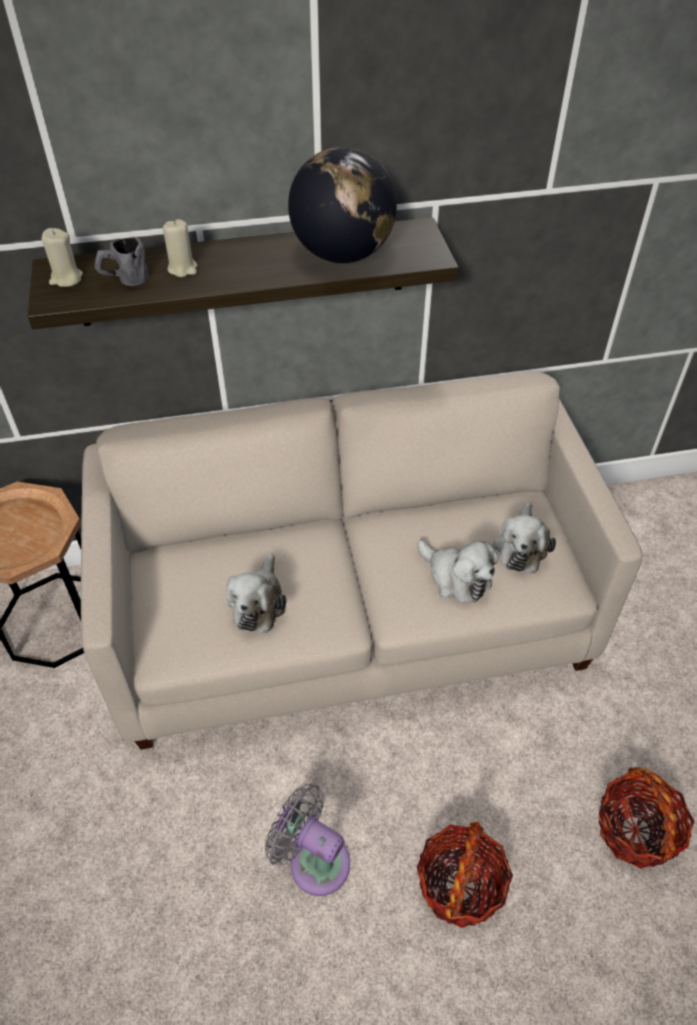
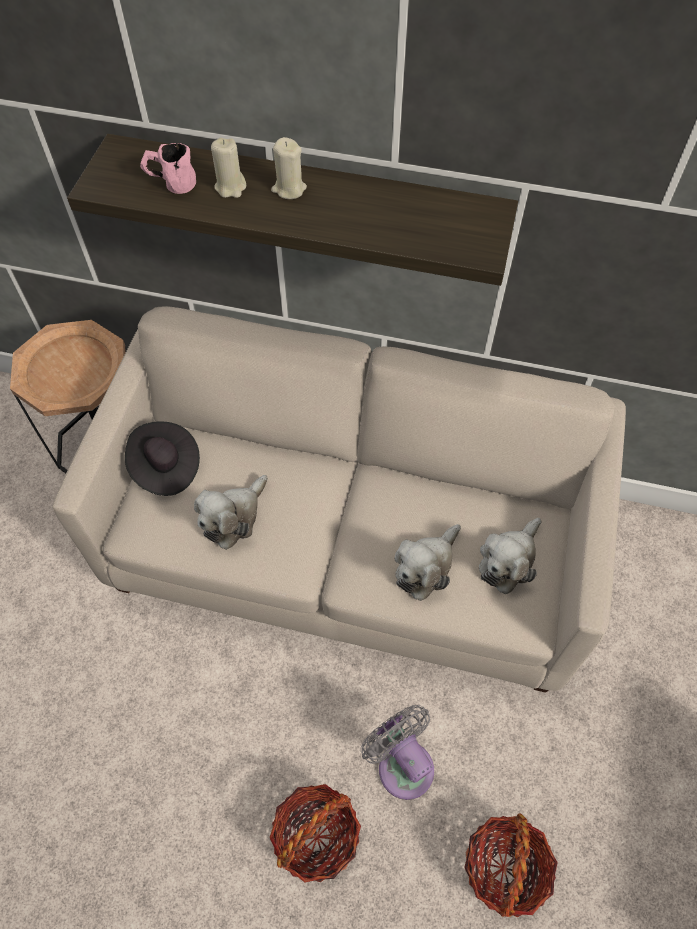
camera: 25 degrees right, 10 degrees up
beige candle [42,228,83,287] -> beige candle moved to [271,137,307,199]
grey mug [95,237,149,286] -> pink mug [140,143,196,194]
grey fan [265,784,350,896] -> grey fan moved to [361,705,434,800]
globe [288,147,397,263] -> none
plush toy [417,540,499,603] -> plush toy turned 60 degrees clockwise [395,524,461,601]
none -> black hat [125,421,200,496]

